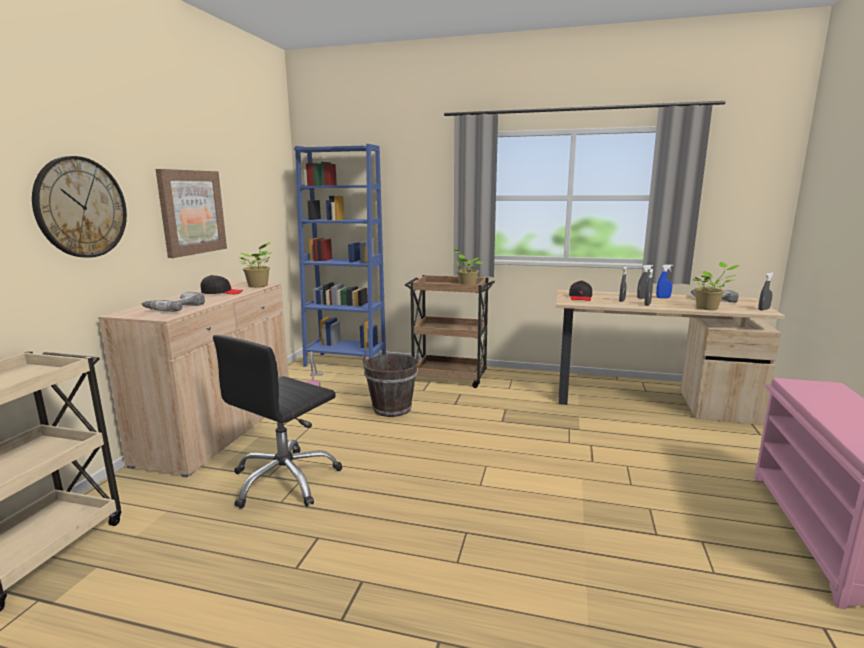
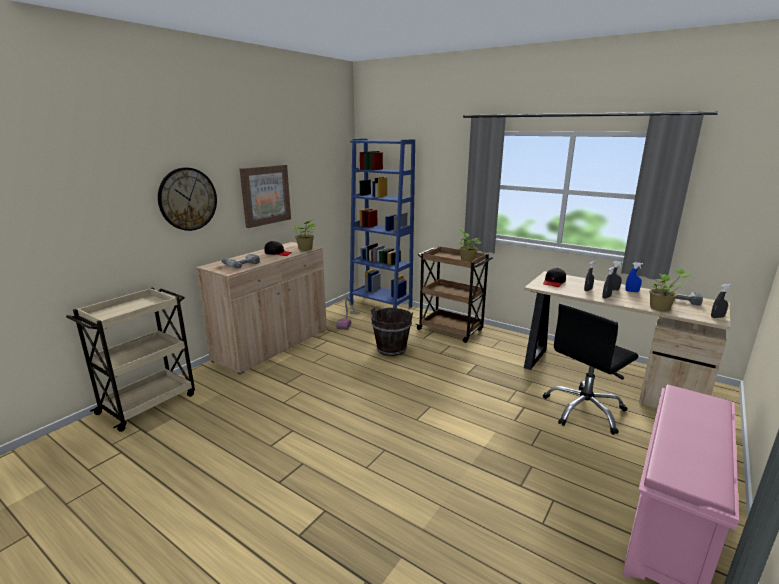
camera: 20 degrees right, 5 degrees up
black office chair [213,335,342,509] -> black office chair moved to [543,303,638,435]

